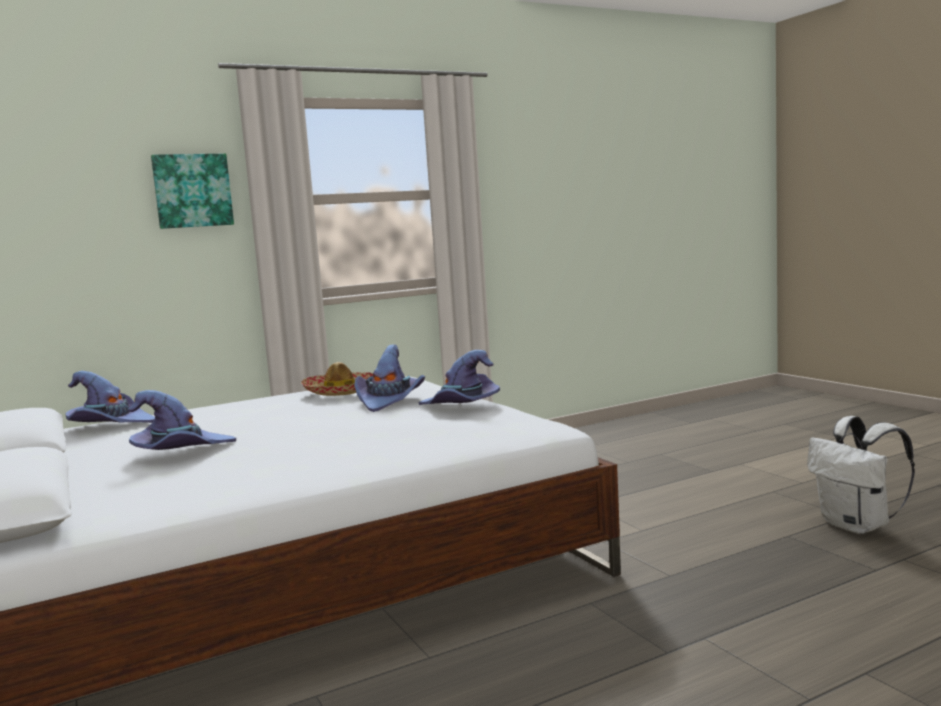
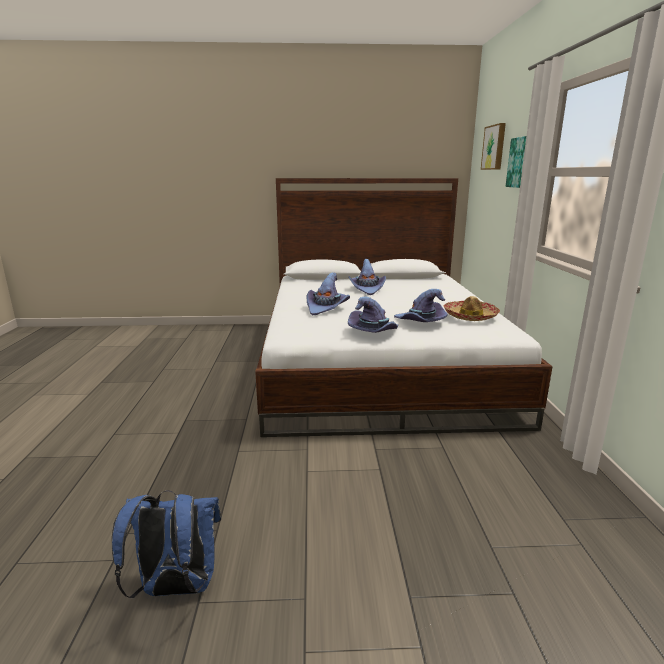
camera: 115 degrees right, 10 degrees up
purple hat [65,371,155,423] -> purple hat moved to [306,272,350,315]
white backpack [807,416,915,534] -> blue backpack [112,490,221,598]
none -> picture [481,123,506,170]

